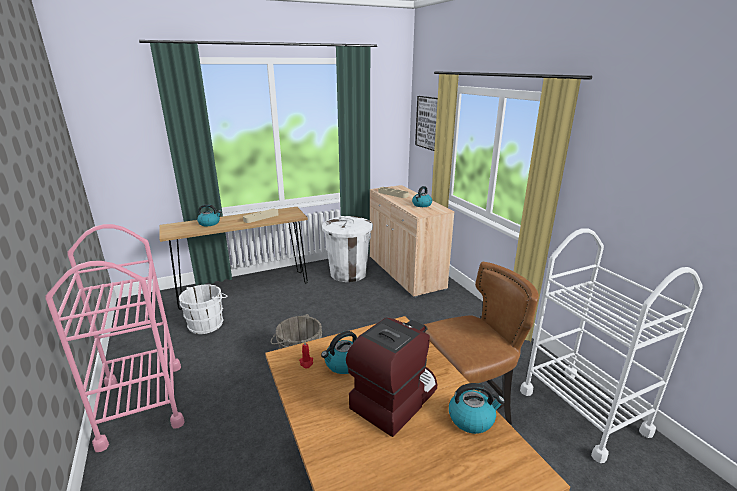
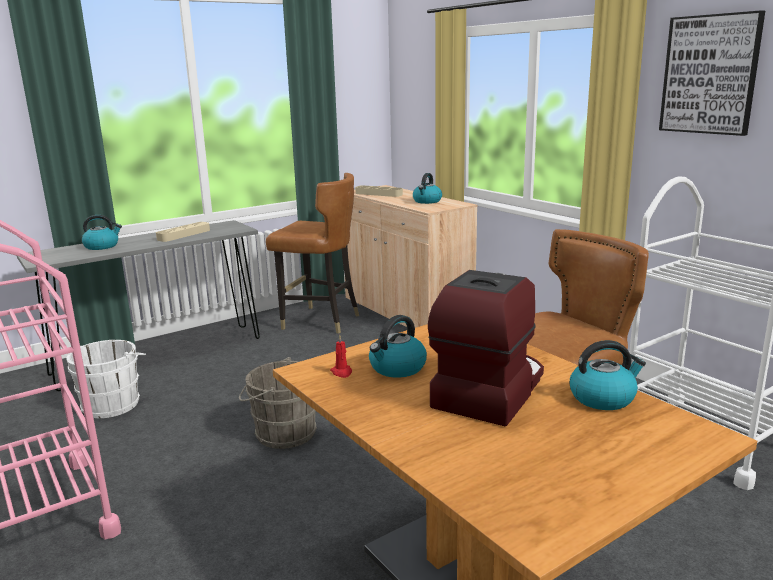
camera: 10 degrees left, 5 degrees down
brown console table [159,207,308,310] -> grey console table [17,220,260,391]
white trash can [322,216,373,282] -> brown chair [266,173,359,334]
picture [415,96,438,151] -> picture moved to [659,10,765,136]

